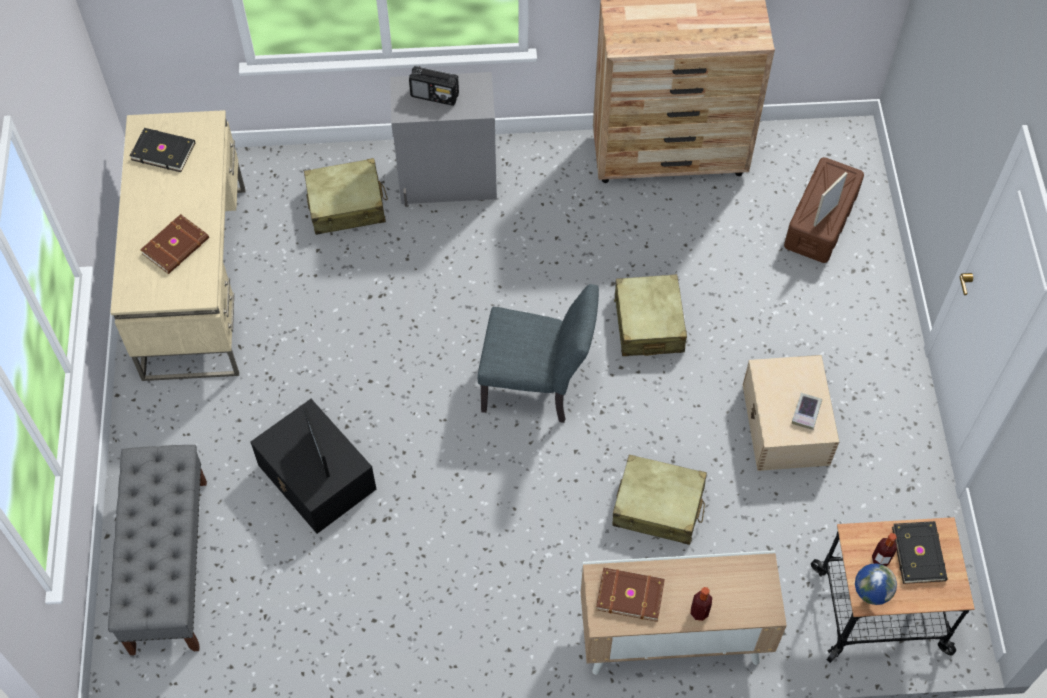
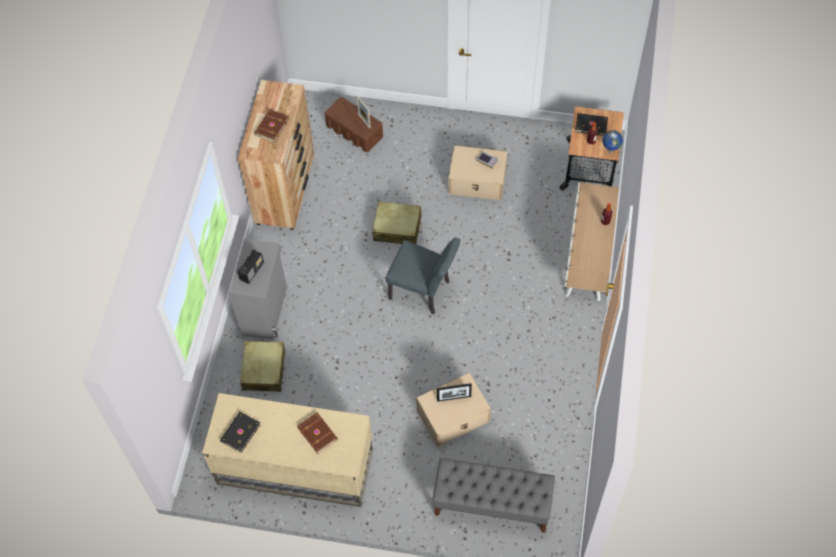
camera: 75 degrees left, 0 degrees up
black storage box [250,399,376,534] -> beige storage box [416,373,491,447]
grey chair [478,284,599,423] -> grey chair turned 90 degrees clockwise [386,237,461,315]
brown book [596,567,665,622] -> brown book moved to [254,109,289,143]
beige suitcase [612,455,707,545] -> none

